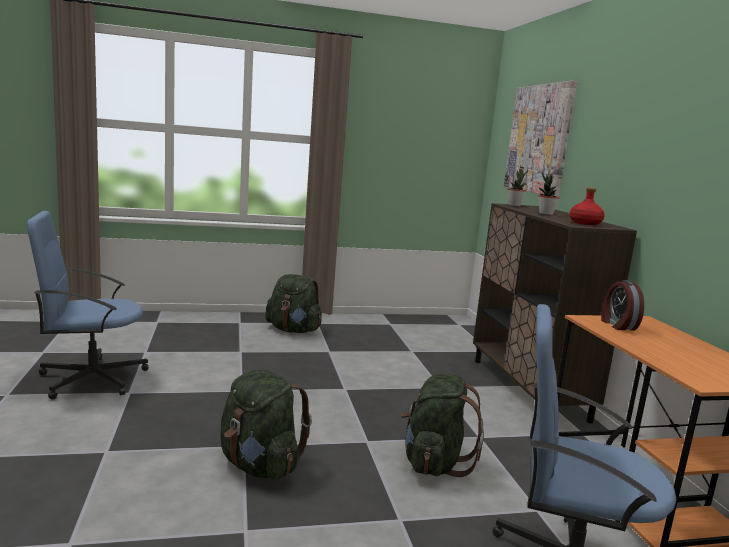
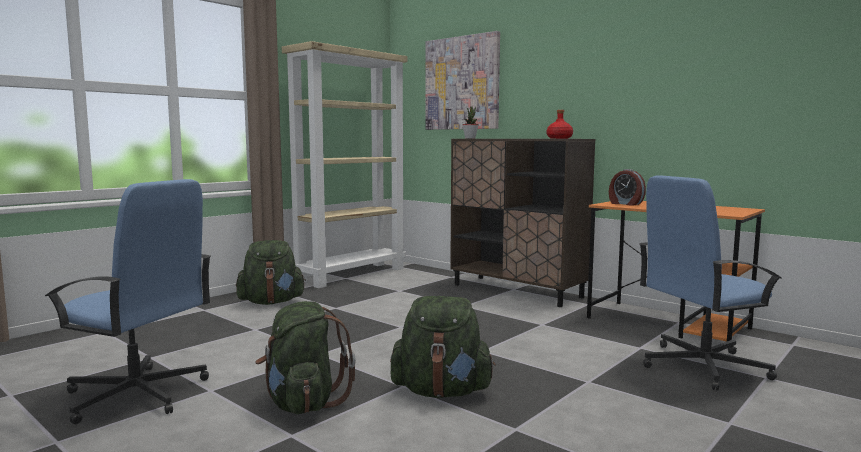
camera: 35 degrees left, 5 degrees down
blue office chair [27,211,148,400] -> blue office chair turned 105 degrees counterclockwise [45,179,211,424]
green backpack [400,374,484,477] -> green backpack moved to [255,301,356,414]
potted plant [538,173,560,215] -> none
none -> beige bookcase [282,41,407,288]

